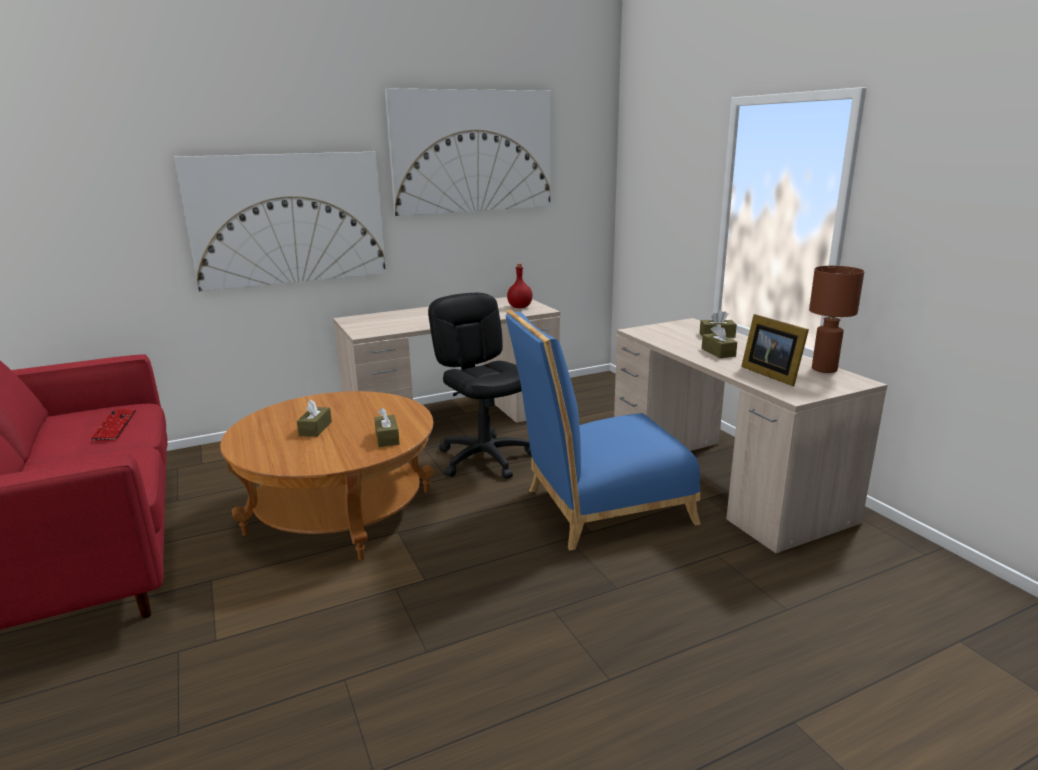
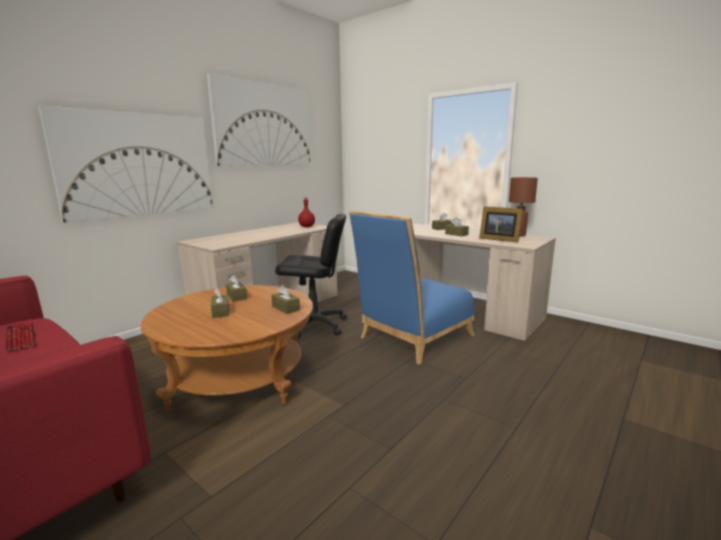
camera: 25 degrees left, 5 degrees down
black office chair [428,293,531,479] -> black office chair turned 150 degrees clockwise [275,214,347,339]
none -> brown tissue box [226,275,247,302]

